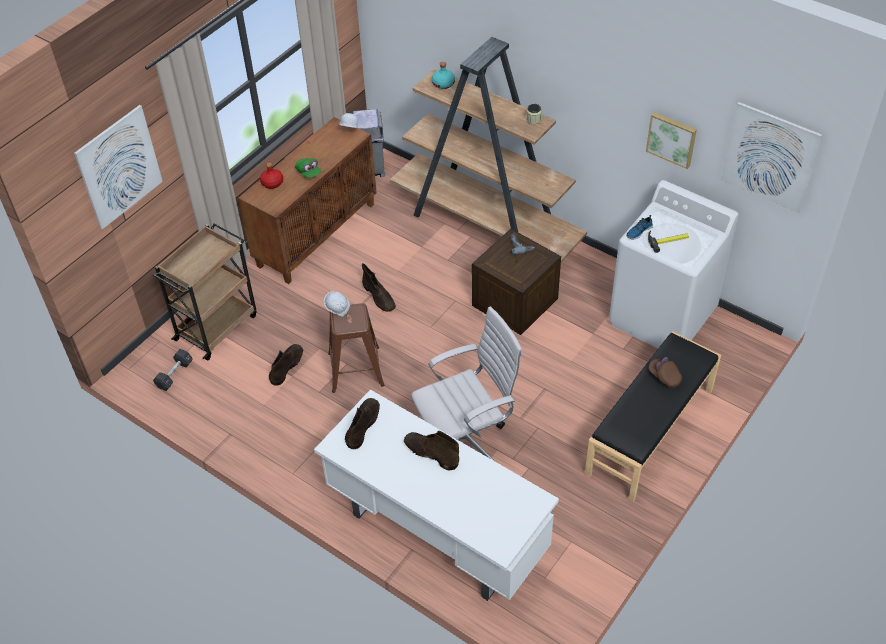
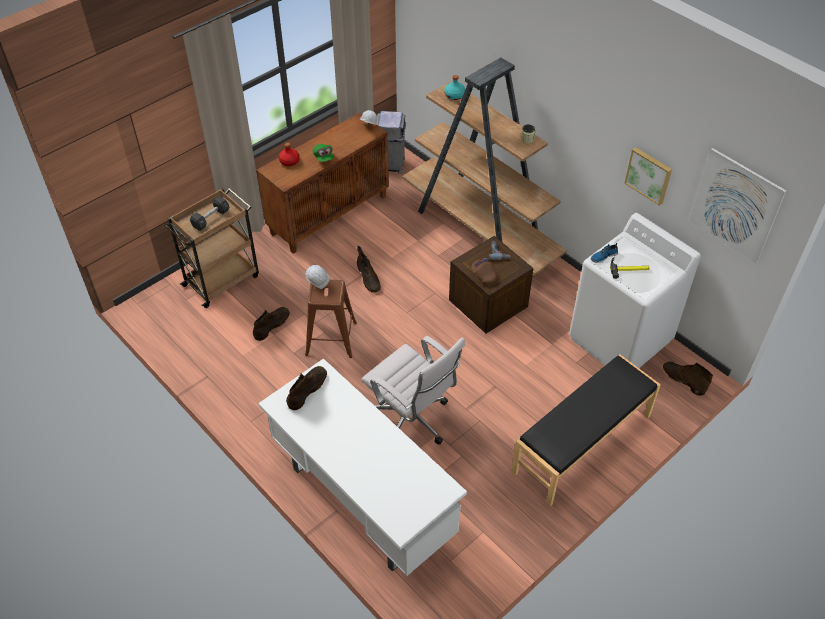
camera: 10 degrees right, 0 degrees up
picture [74,105,163,229] -> none
black dumbbell [153,349,193,391] -> black dumbbell moved to [190,196,229,231]
brown boot [404,431,459,471] -> brown boot moved to [663,361,713,396]
white office chair [411,306,523,461] -> white office chair turned 60 degrees clockwise [361,336,465,444]
brown cap [649,357,682,388] -> brown cap moved to [471,258,497,285]

